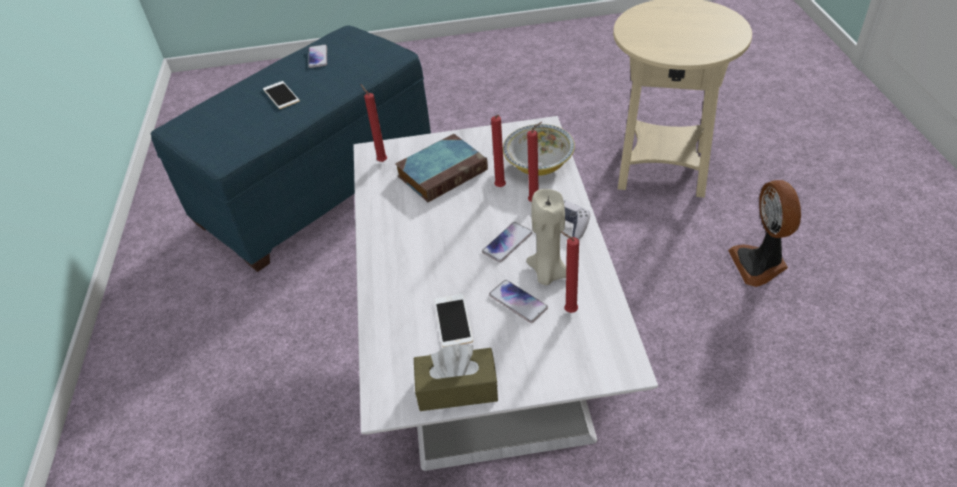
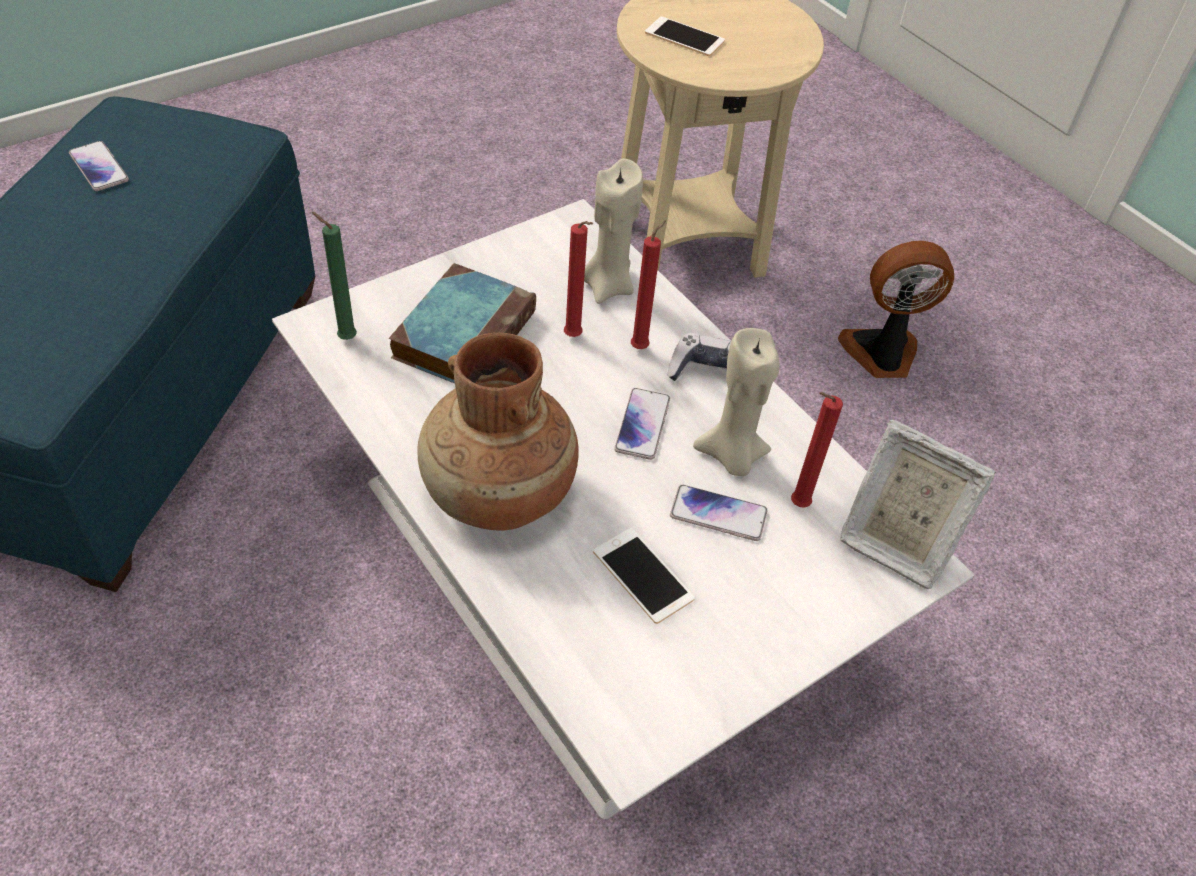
camera: 35 degrees left, 5 degrees up
phone [263,81,300,109] -> phone moved to [645,16,725,56]
red candle [361,84,387,162] -> green candle [312,212,357,340]
brown tissue box [414,344,498,411] -> none
bowl [503,124,575,176] -> beige candle [584,159,643,304]
fan [728,180,801,287] -> fan turned 120 degrees clockwise [838,241,954,378]
none -> brown vase [417,333,579,531]
none -> picture frame [840,420,996,589]

